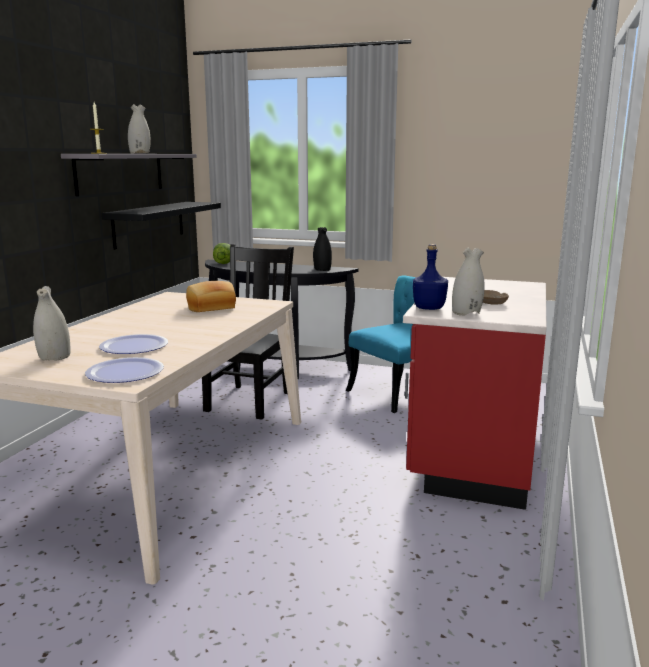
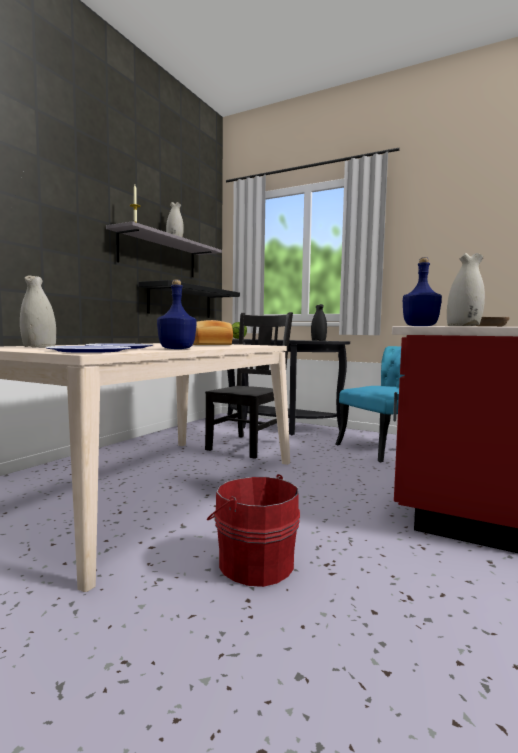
camera: 10 degrees right, 10 degrees down
none -> blue bottle [157,280,197,349]
none -> red bucket [207,474,300,587]

